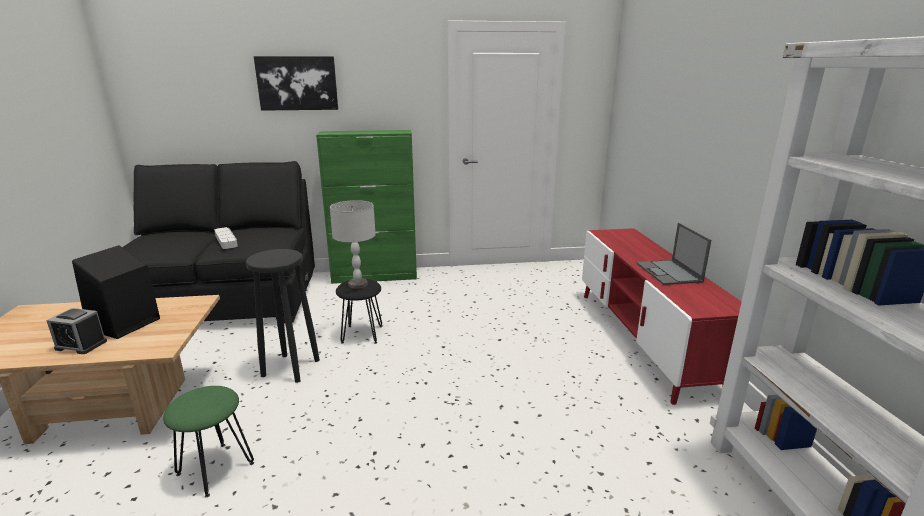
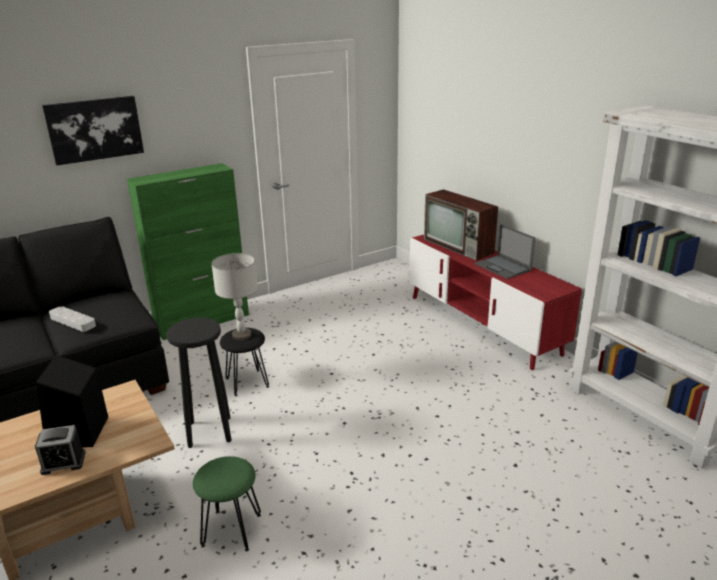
camera: 25 degrees left, 5 degrees up
none -> television [424,189,498,261]

